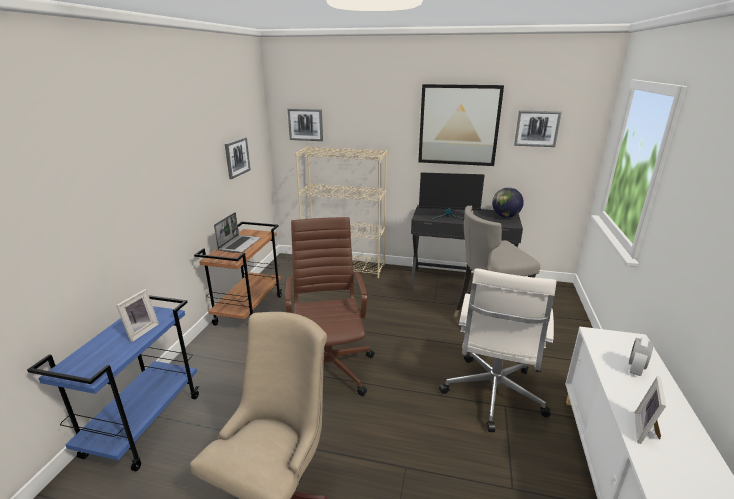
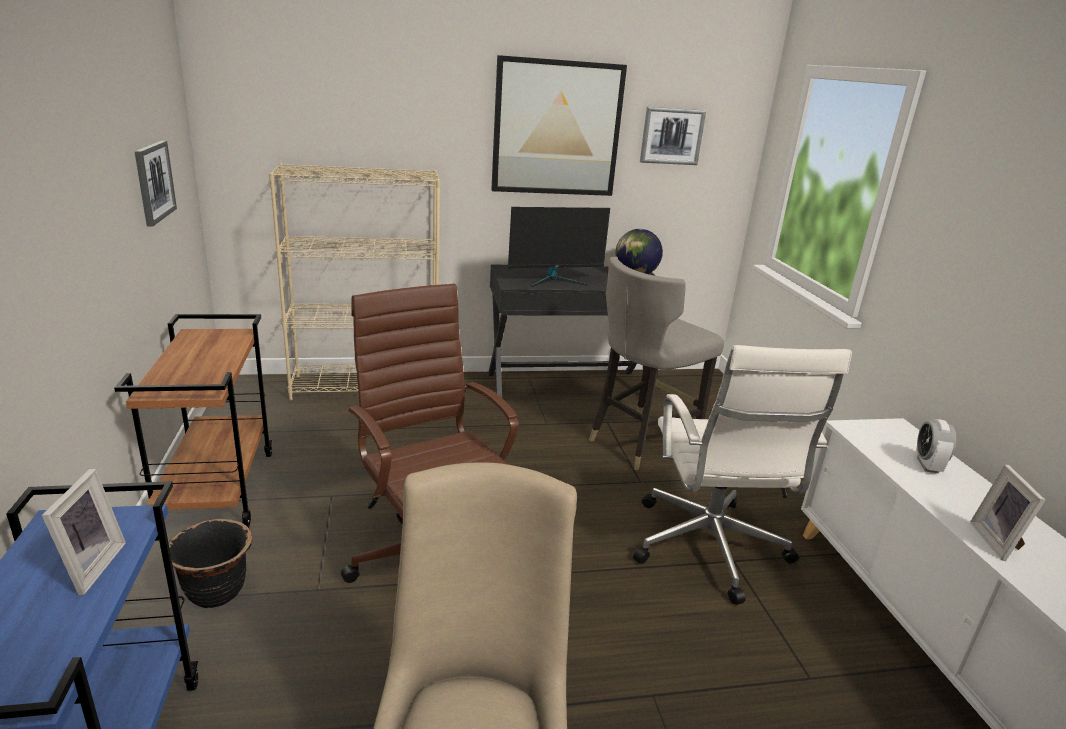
camera: 25 degrees left, 0 degrees up
laptop [214,212,261,253] -> none
picture [288,109,323,141] -> none
none -> black planter [169,519,252,608]

